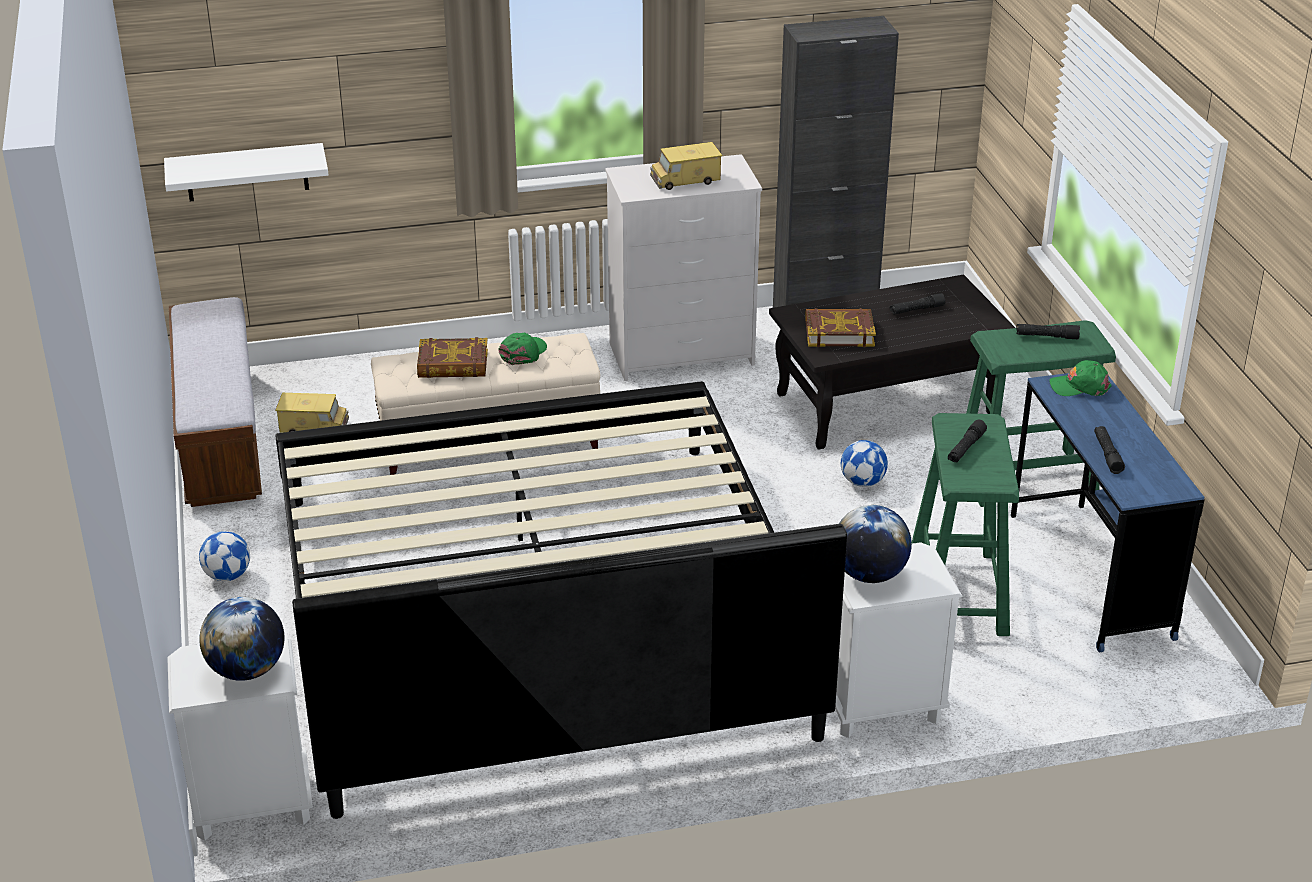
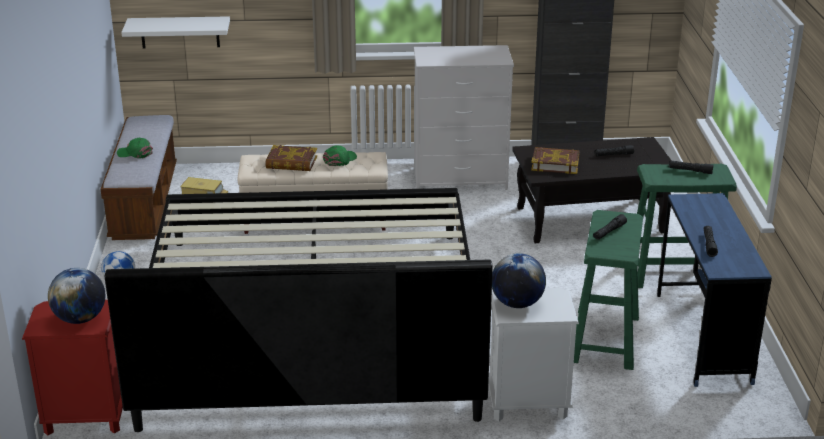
camera: 10 degrees right, 5 degrees down
white nightstand [167,637,313,841] -> red nightstand [22,300,123,435]
toy truck [650,142,722,190] -> none
football [841,440,888,487] -> none
green cap [1049,360,1111,396] -> green cap moved to [117,138,153,158]

